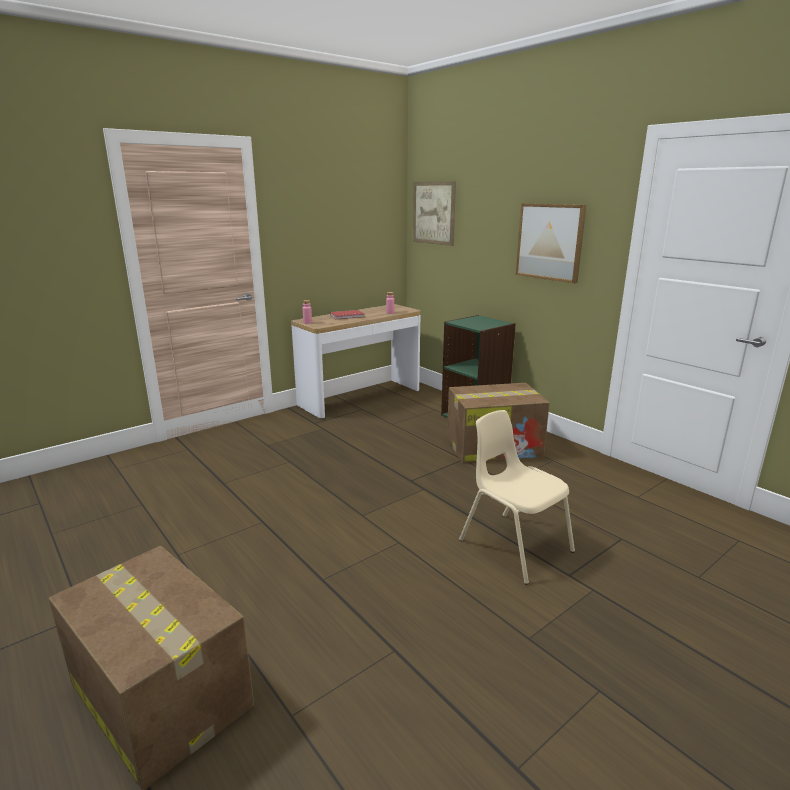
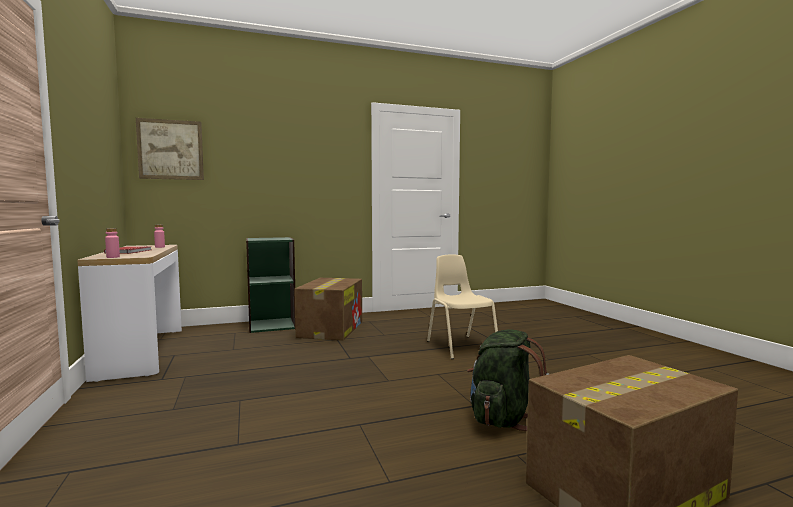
camera: 70 degrees left, 15 degrees down
beige chair [459,410,575,585] -> beige chair turned 90 degrees clockwise [427,254,498,359]
picture [516,203,586,283] -> none
none -> green backpack [467,330,549,431]

